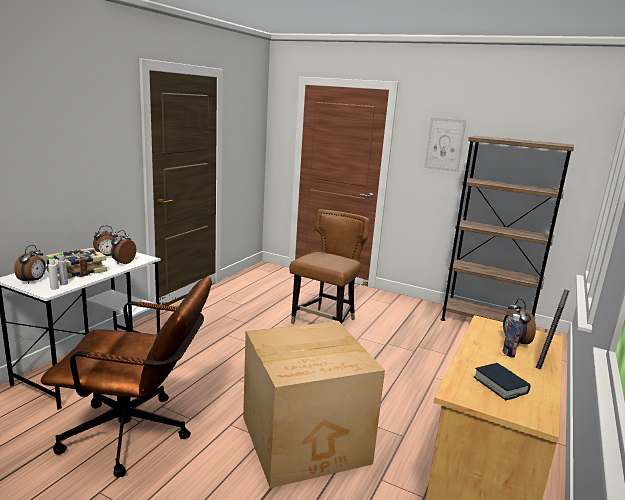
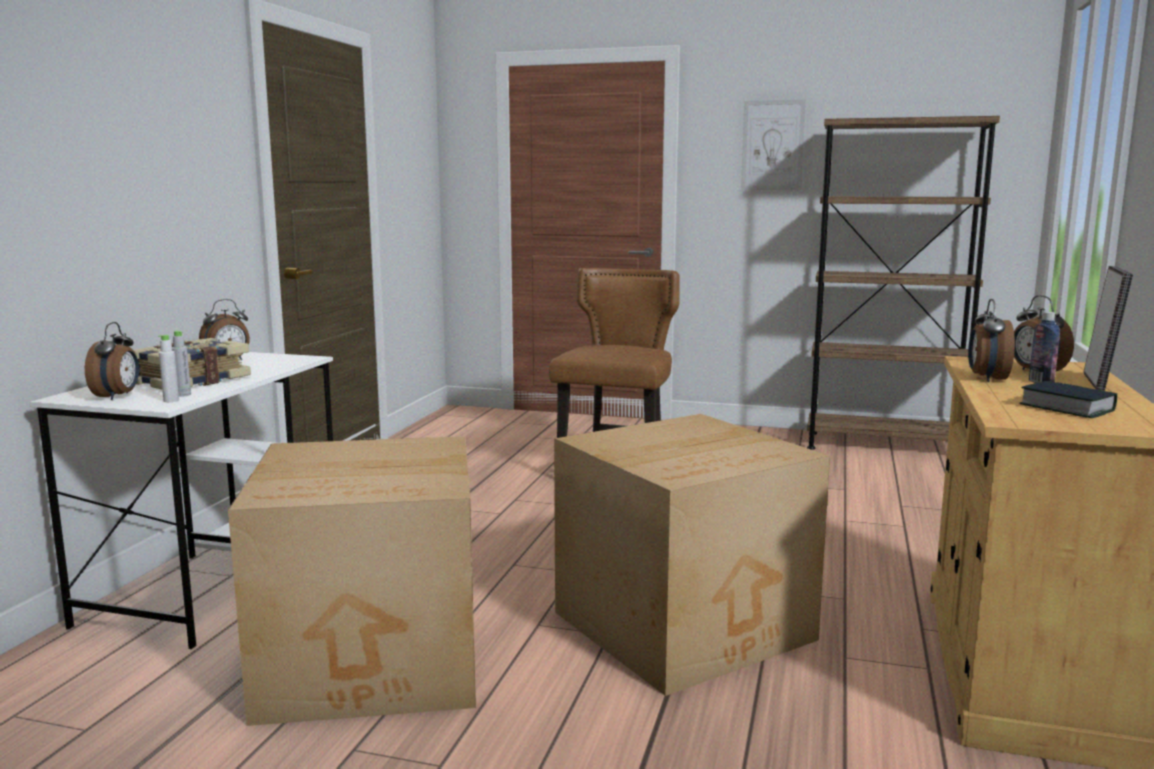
camera: 10 degrees left, 5 degrees down
brown office chair [41,276,212,478] -> cardboard box [228,436,476,726]
alarm clock [111,230,136,264] -> alarm clock moved to [968,299,1015,382]

